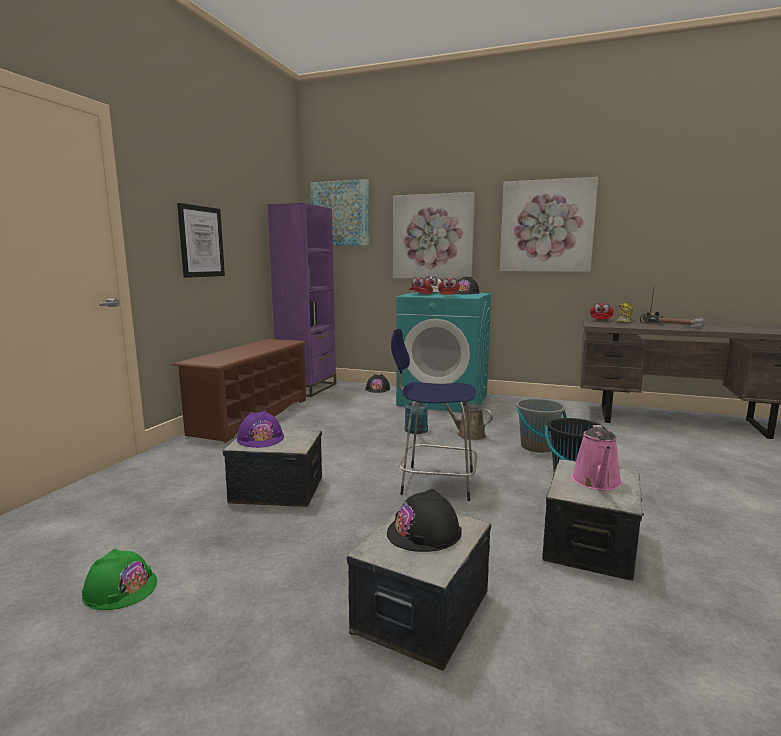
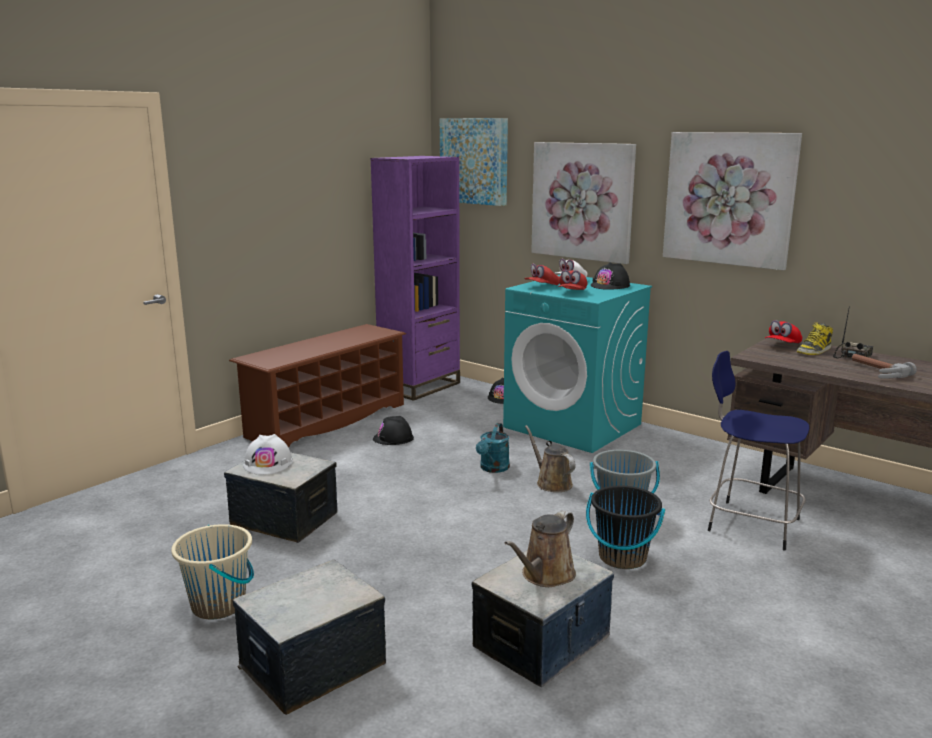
camera: 20 degrees right, 5 degrees up
green hard hat [82,548,157,610] -> none
picture [177,203,225,278] -> none
purple hard hat [237,410,284,448] -> white hard hat [243,434,293,475]
black hard hat [387,489,462,552] -> black hard hat moved to [373,416,414,445]
blue stool [391,329,477,501] -> blue stool moved to [708,351,810,550]
pink watering can [571,425,622,491] -> brown watering can [505,510,576,587]
none -> beige bucket [171,524,254,619]

